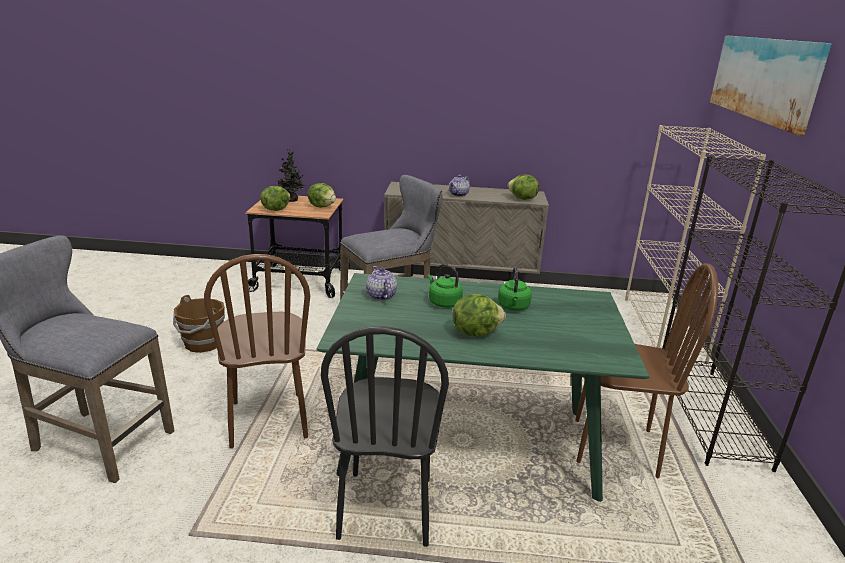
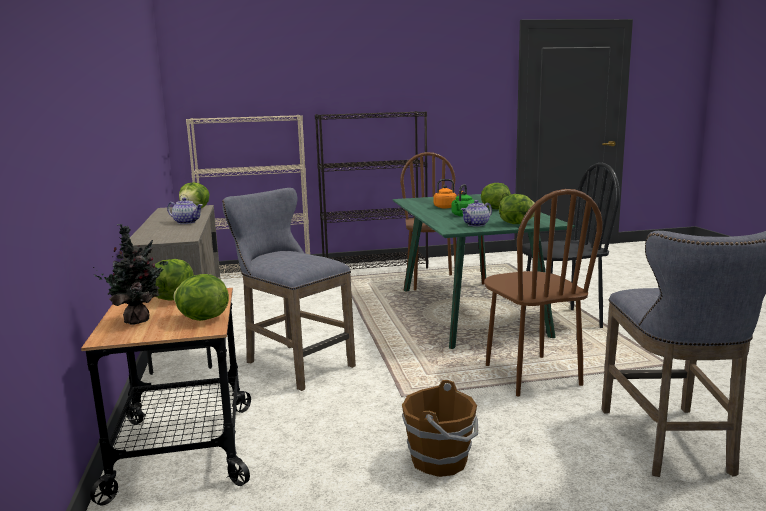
camera: 105 degrees left, 10 degrees down
brown chair [204,254,310,449] -> brown chair turned 105 degrees clockwise [484,189,603,396]
green kettle [498,266,532,311] -> orange kettle [434,179,463,208]
picture [710,35,831,136] -> none
none -> lettuce [499,194,535,224]

